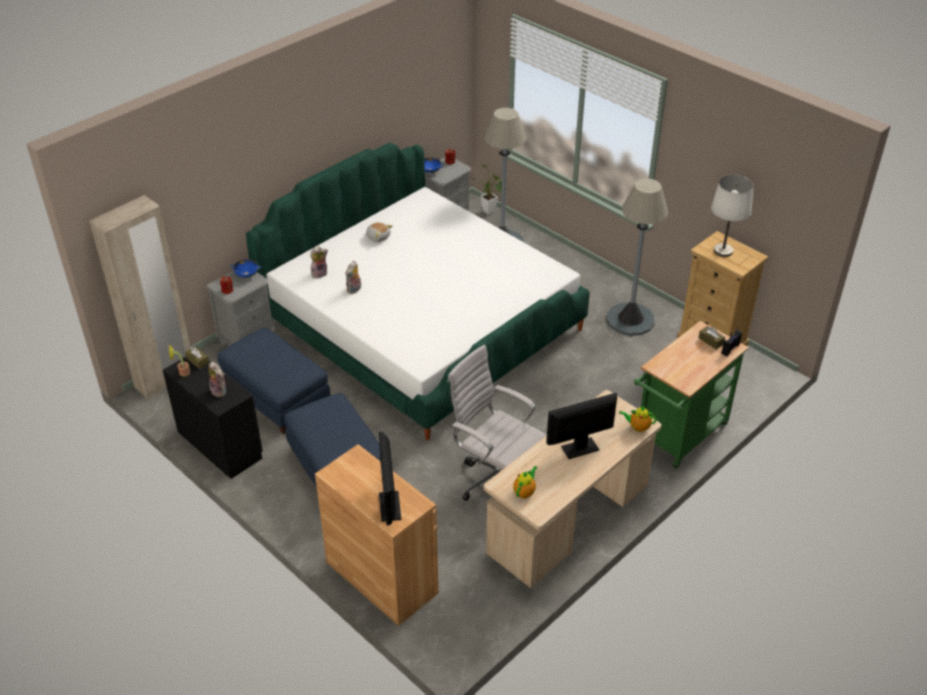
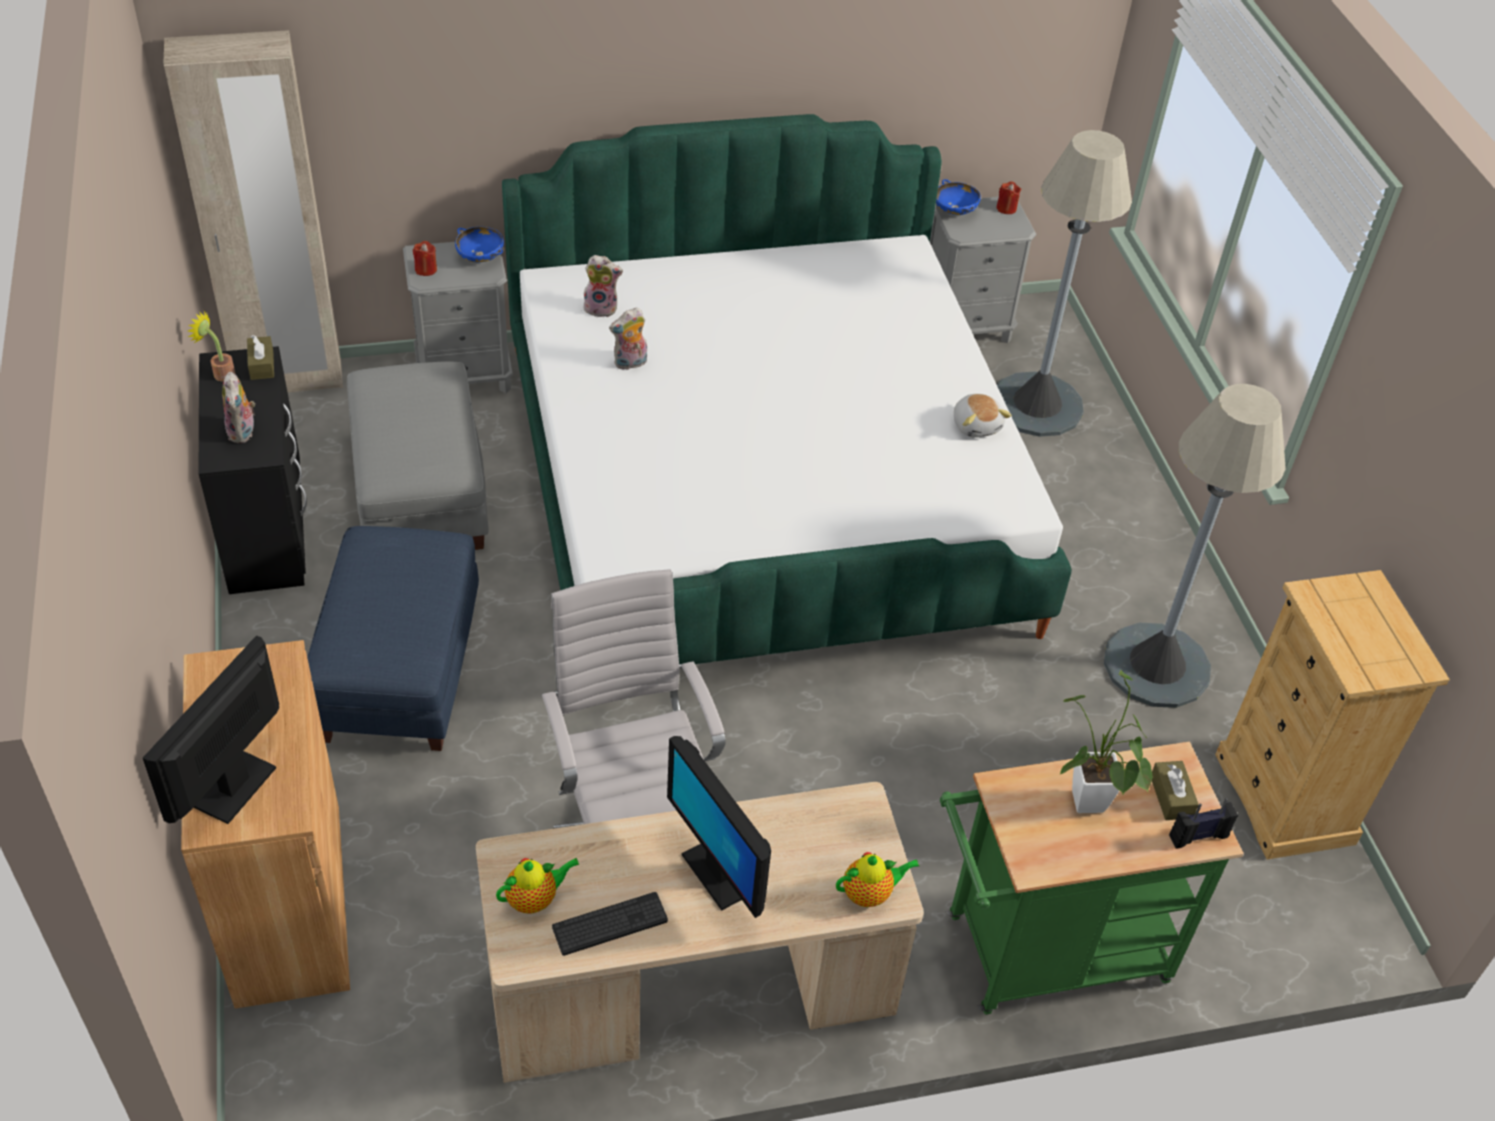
camera: 30 degrees right, 5 degrees up
blue ottoman [217,327,330,434] -> grey ottoman [347,361,489,550]
plush toy [366,222,393,242] -> plush toy moved to [954,394,1012,438]
potted plant [474,165,507,215] -> potted plant moved to [1059,670,1152,813]
monitor [546,393,617,459] -> monitor turned 135 degrees counterclockwise [667,736,771,918]
teapot [619,406,657,432] -> teapot turned 120 degrees clockwise [836,852,919,907]
white table lamp [711,175,754,257] -> none
none -> keyboard [552,892,668,956]

